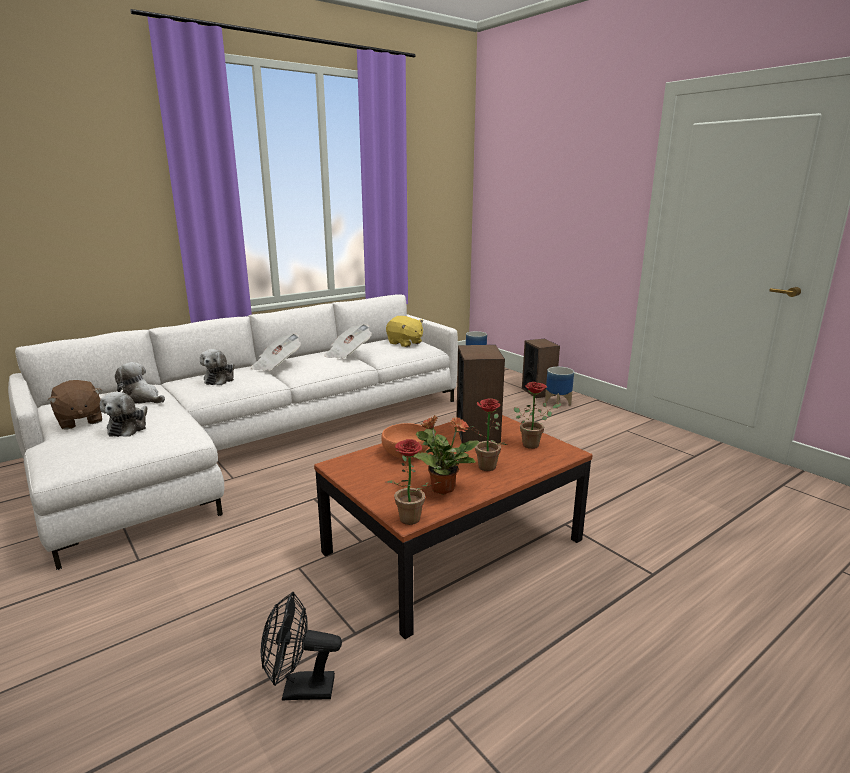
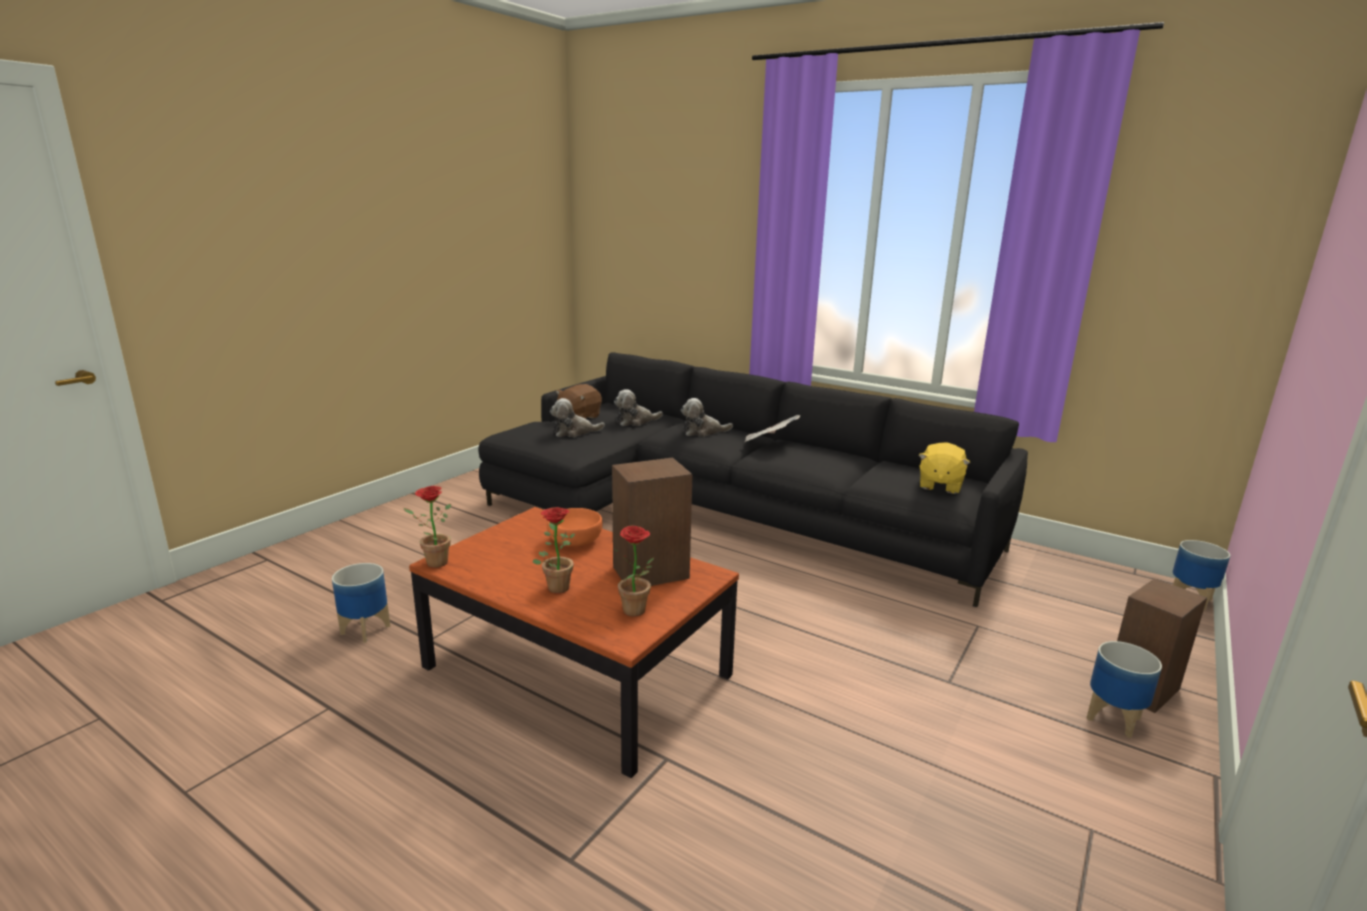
camera: 70 degrees right, 0 degrees up
white sofa [8,294,458,570] -> black sofa [478,352,1028,607]
plush toy [115,362,165,404] -> plush toy turned 120 degrees counterclockwise [614,389,663,426]
black fan [261,592,342,701] -> planter [332,563,391,643]
newspaper [324,324,372,358] -> none
potted plant [413,415,479,495] -> none

